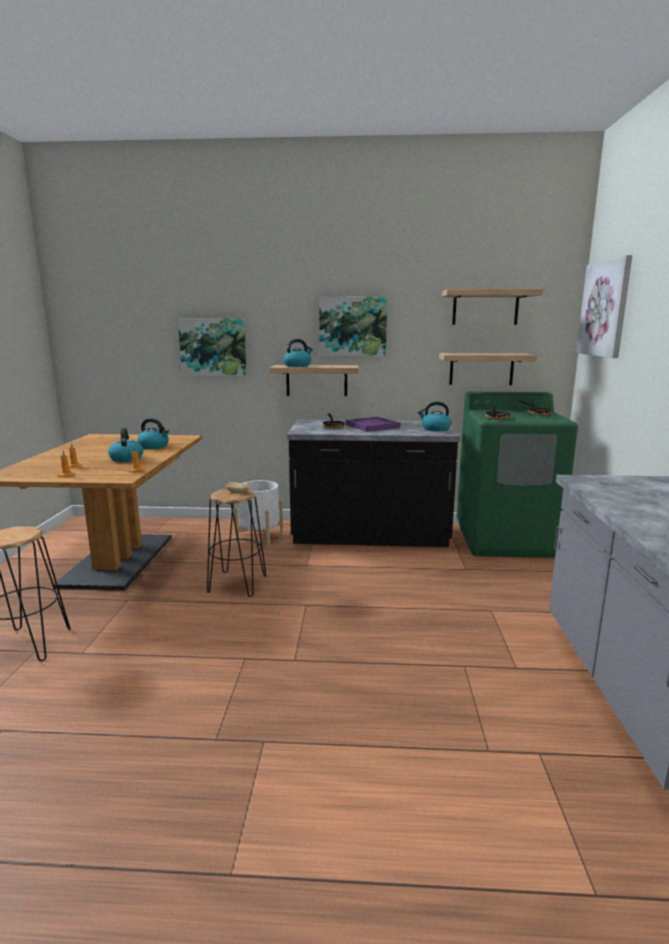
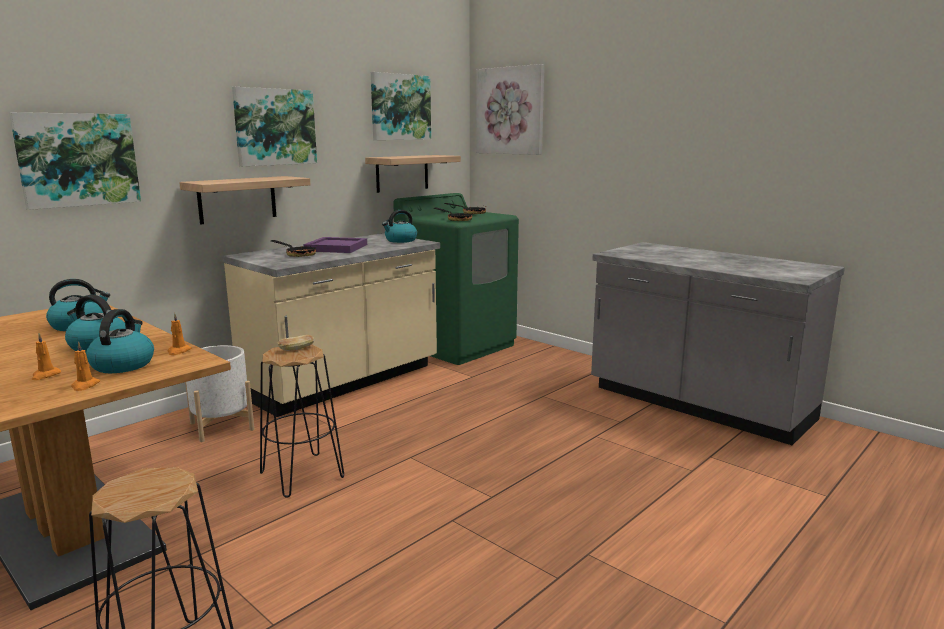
camera: 50 degrees left, 0 degrees up
kettle [283,339,313,367] -> kettle moved to [86,309,154,373]
black counter [287,420,460,547] -> beige counter [222,233,440,417]
shelf [442,289,543,325] -> picture [371,72,431,140]

